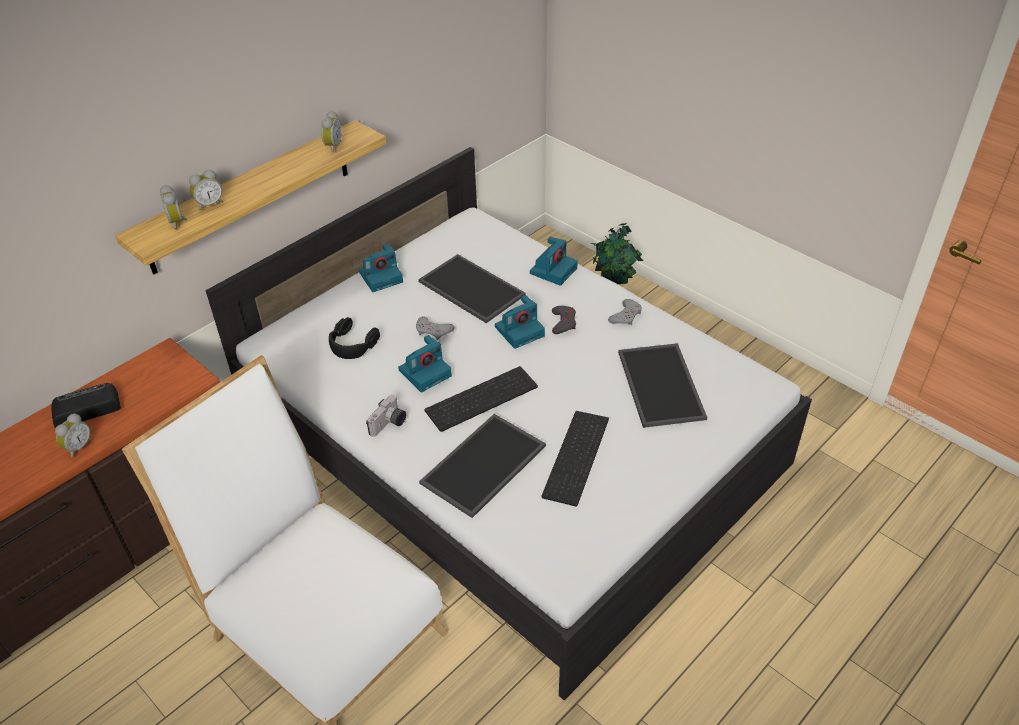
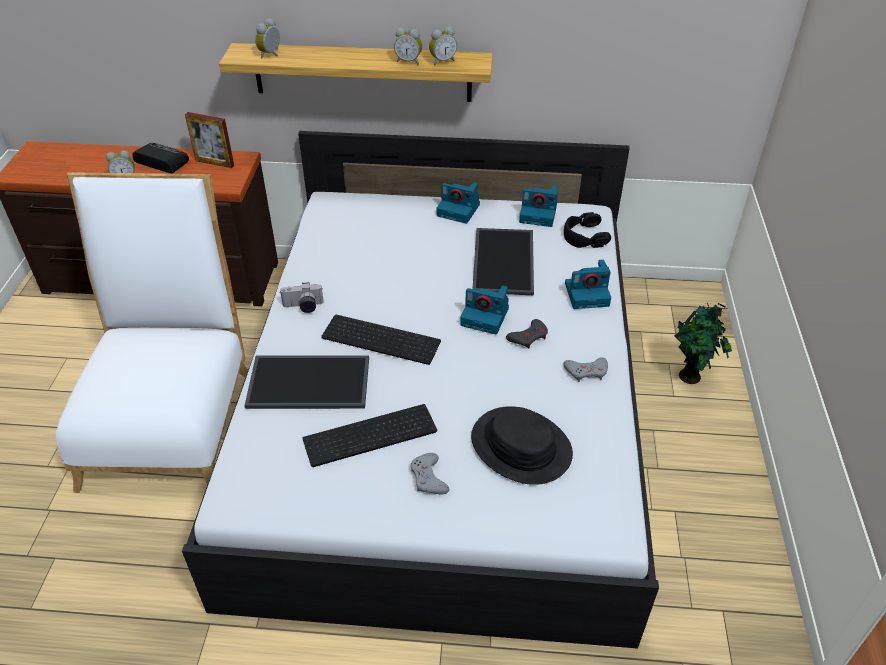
camera: 50 degrees right, 0 degrees up
alarm clock [189,170,223,211] -> alarm clock moved to [394,28,422,65]
black headphones [329,317,380,359] -> black headphones moved to [564,212,611,248]
camera [398,335,452,392] -> camera moved to [519,185,558,227]
grey game controller [416,316,454,340] -> grey game controller moved to [410,453,449,495]
tray [618,343,707,428] -> black hat [471,406,573,485]
none -> picture frame [185,112,234,168]

